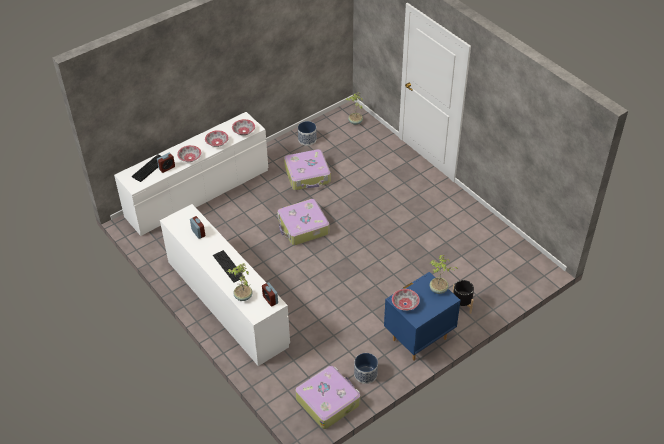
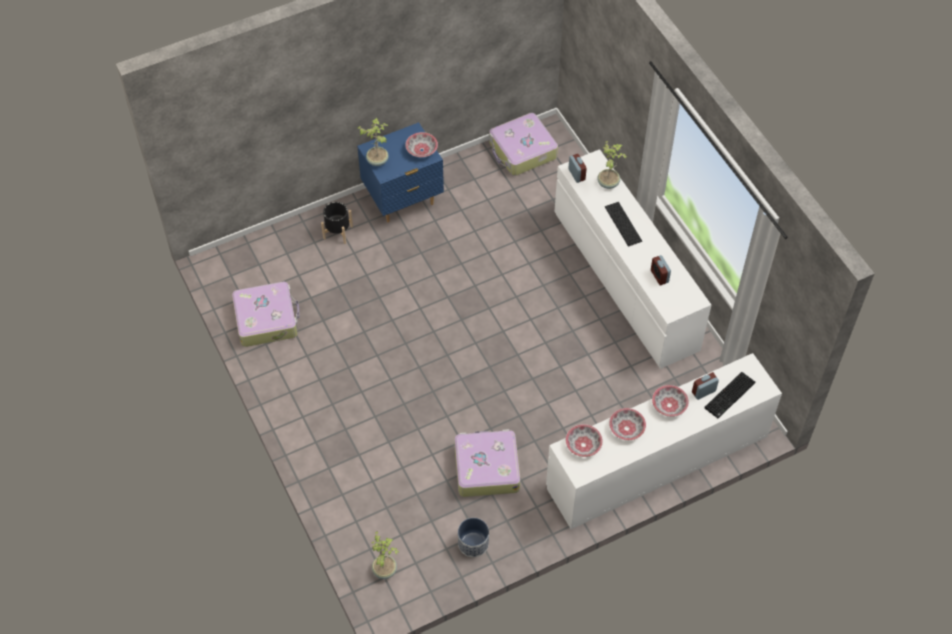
camera: 170 degrees left, 10 degrees up
suitcase [277,199,330,245] -> suitcase moved to [232,282,300,347]
planter [354,353,378,384] -> none

